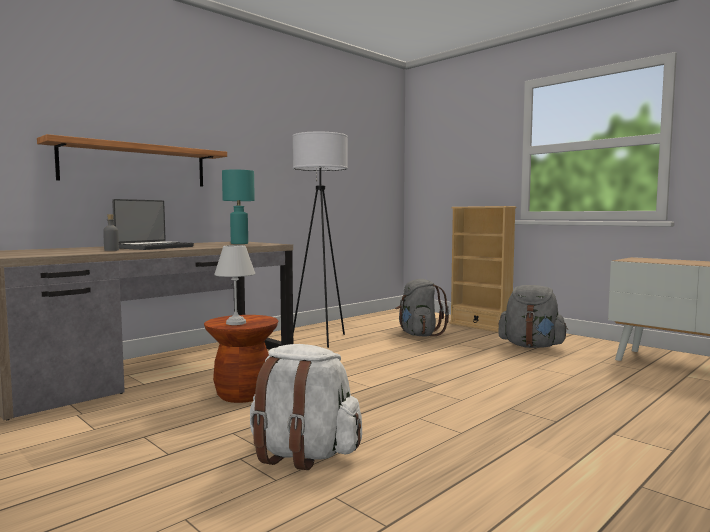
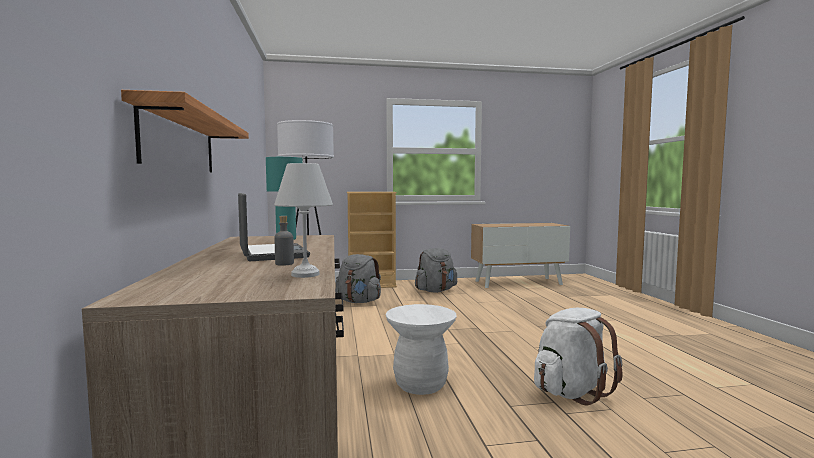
camera: 55 degrees left, 0 degrees up
brown stool [204,315,278,403] -> white stool [386,304,456,395]
white table lamp [214,245,255,325] -> white table lamp moved to [274,163,333,278]

